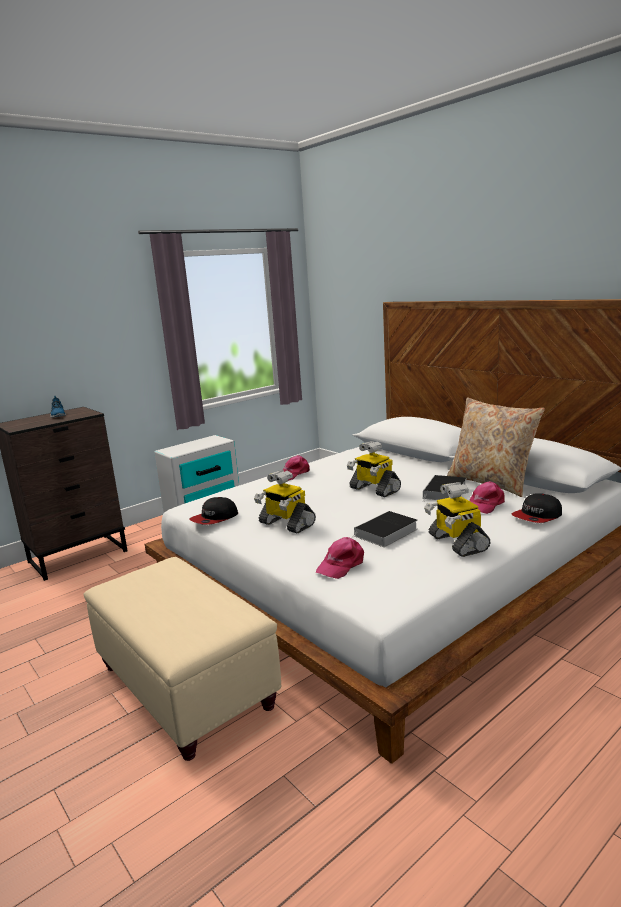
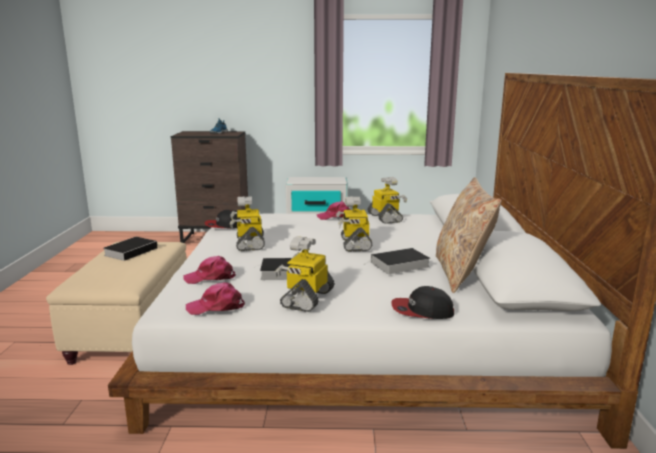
camera: 40 degrees right, 0 degrees up
pink cap [470,481,505,514] -> pink cap moved to [186,282,245,315]
none -> book [103,237,157,261]
none -> toy robot [368,177,407,224]

